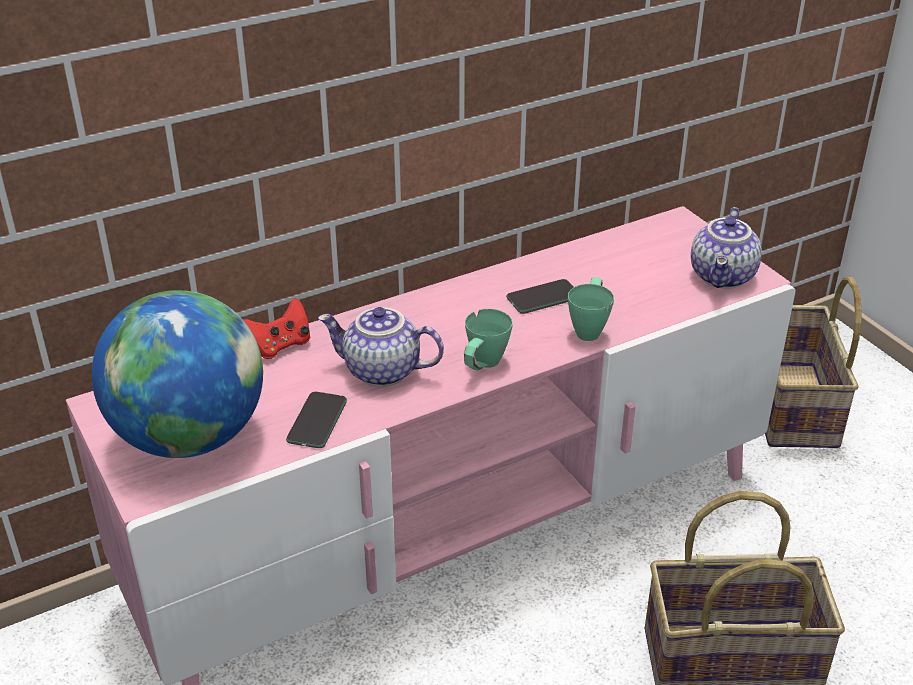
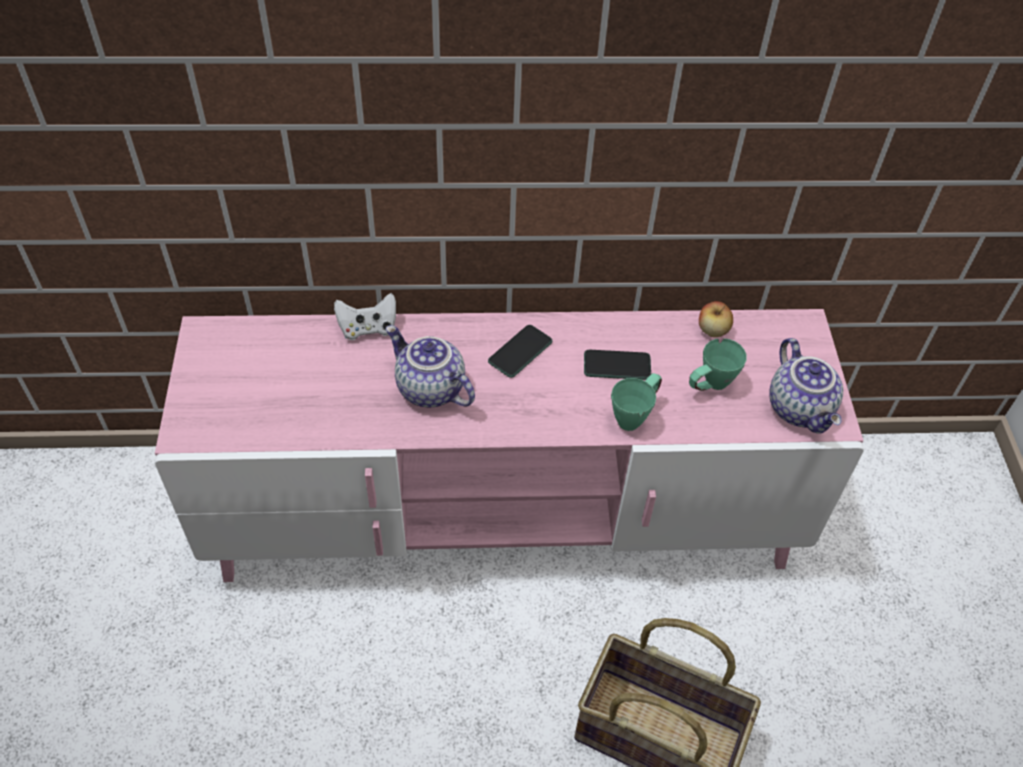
camera: 25 degrees right, 15 degrees up
globe [92,290,263,458] -> none
red game controller [244,298,310,359] -> white game controller [334,293,396,340]
phone [286,392,347,448] -> phone moved to [488,325,552,378]
green mug [464,309,512,370] -> green mug moved to [689,339,747,391]
teapot [691,207,762,289] -> teapot turned 60 degrees counterclockwise [769,338,843,434]
basket [765,277,861,448] -> none
none -> apple [699,301,733,337]

